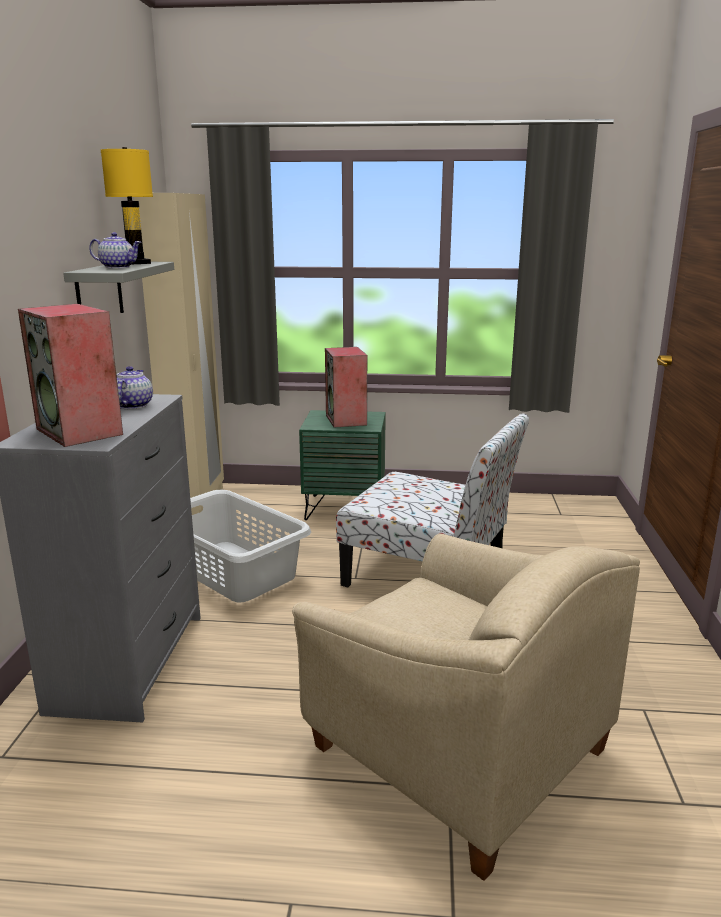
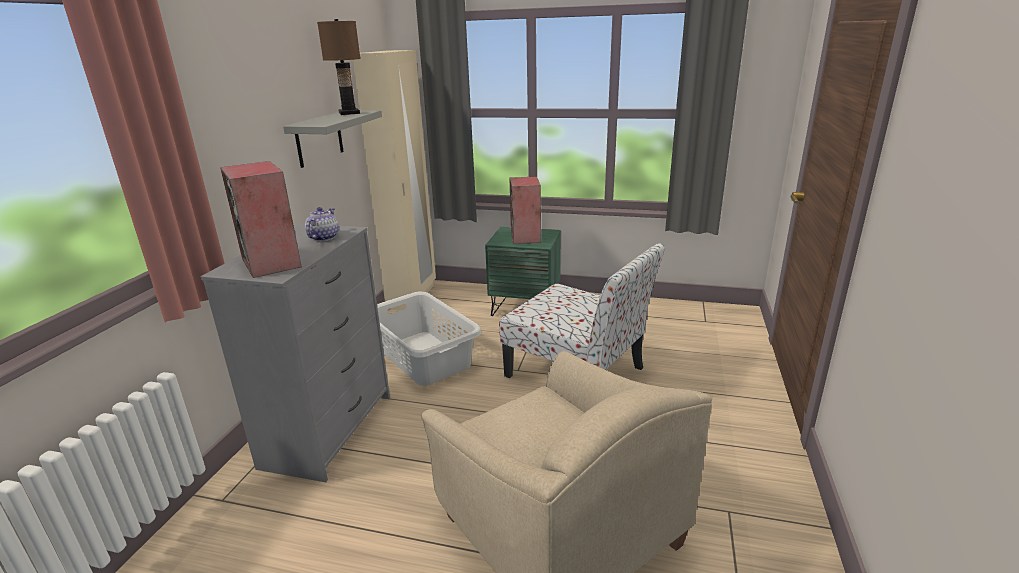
camera: 10 degrees right, 5 degrees up
teapot [89,232,141,268] -> none
yellow table lamp [101,147,153,264] -> brown table lamp [317,19,361,115]

